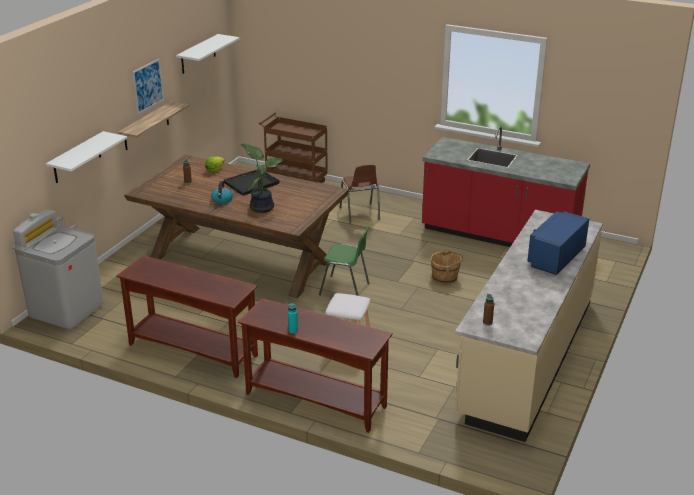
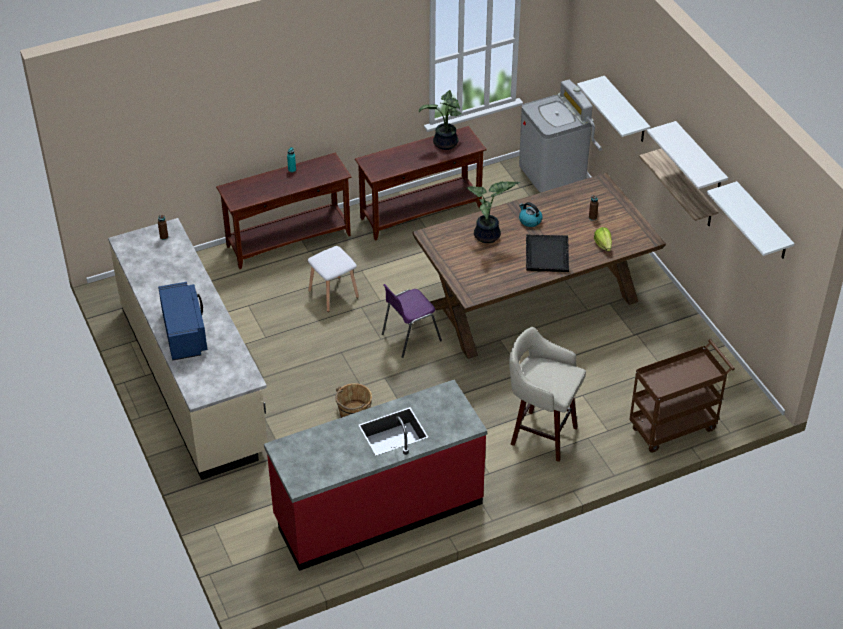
camera: 130 degrees right, 15 degrees up
picture [133,59,164,114] -> white shelf [647,121,728,189]
green chair [319,226,369,296] -> purple chair [382,284,442,358]
brown chair [340,165,380,224] -> beige stool [509,327,586,462]
none -> potted plant [419,90,462,150]

